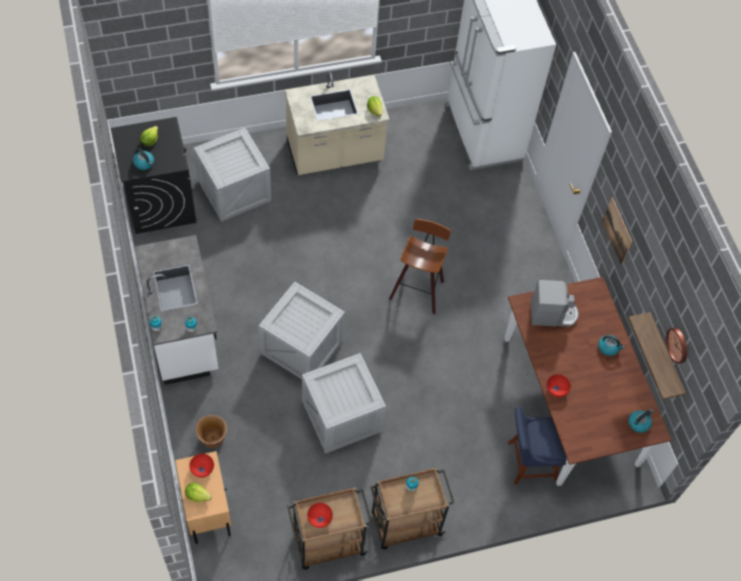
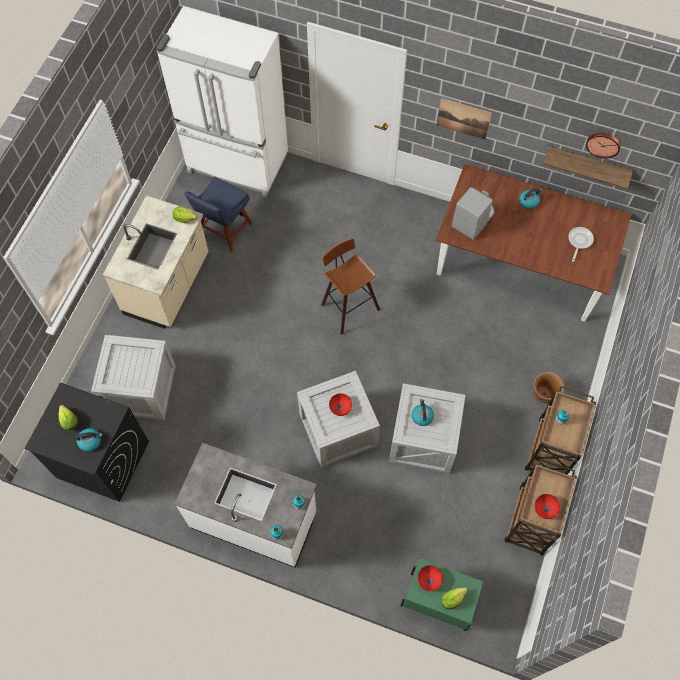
camera: 50 degrees left, 5 degrees up
beige nightstand [175,451,231,544] -> green nightstand [400,558,483,631]
brown planter [195,415,228,448] -> brown planter moved to [533,372,564,403]
blue chair [508,406,567,485] -> blue chair moved to [184,177,252,251]
red bowl [547,375,571,397] -> red bowl moved to [329,393,352,416]
kettle [628,409,653,433] -> kettle moved to [412,399,434,426]
none -> frying pan [568,227,594,262]

